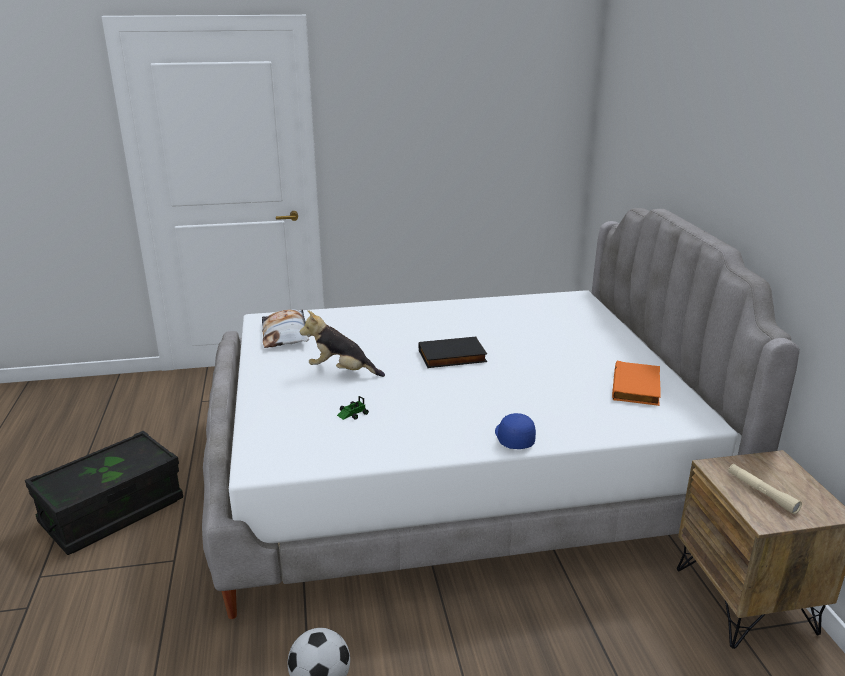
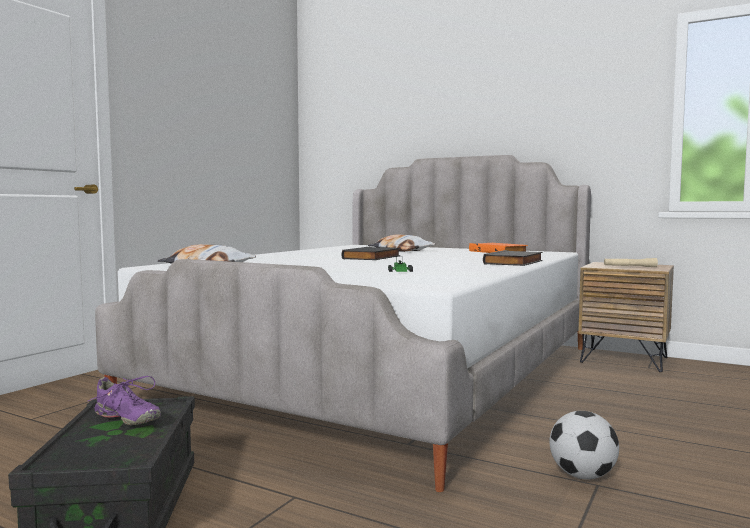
camera: 50 degrees left, 20 degrees down
plush toy [300,310,385,377] -> none
blue cap [495,413,536,449] -> black book [483,250,543,266]
none -> purple shoe [87,376,161,425]
none -> pillow [368,234,435,252]

